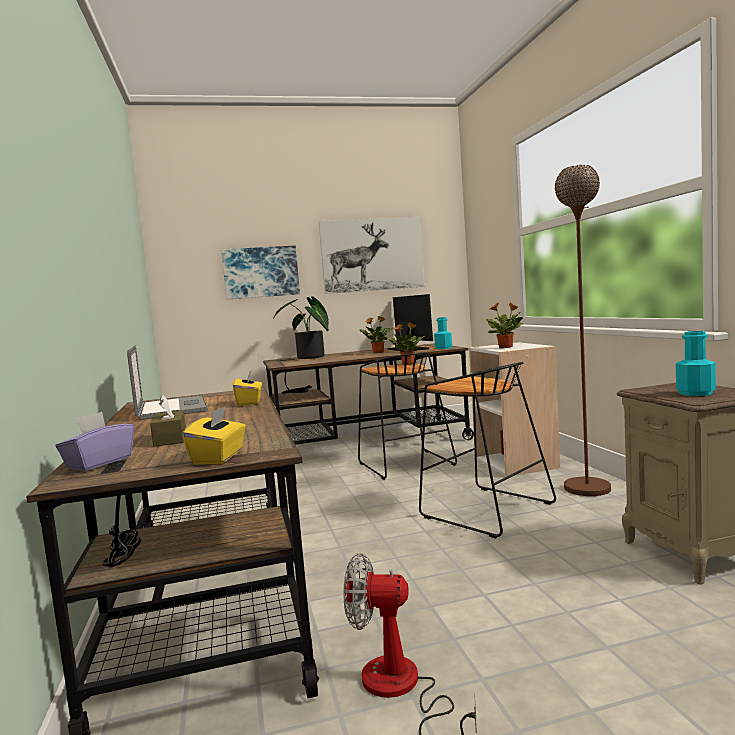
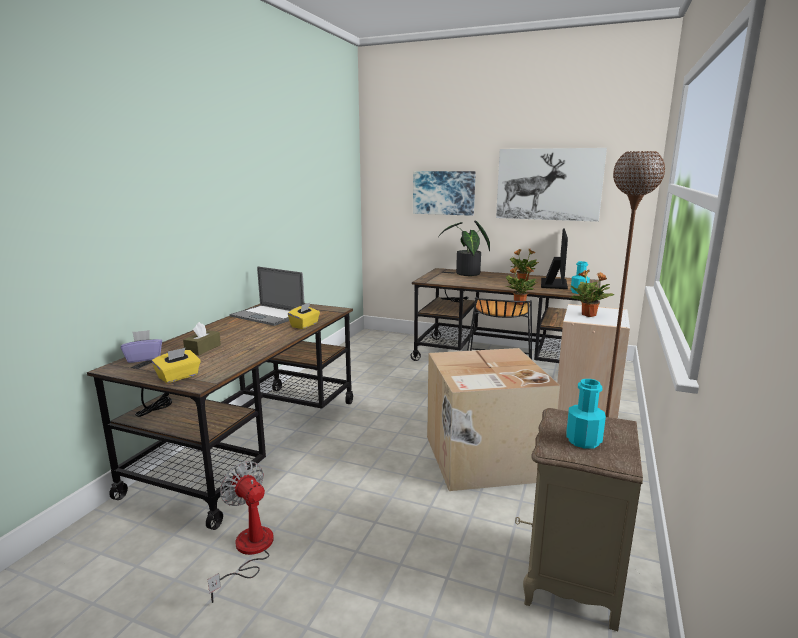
camera: 35 degrees right, 10 degrees up
laptop [127,345,208,420] -> laptop turned 105 degrees clockwise [230,266,305,326]
black stool [419,362,556,539] -> cardboard box [427,348,560,491]

